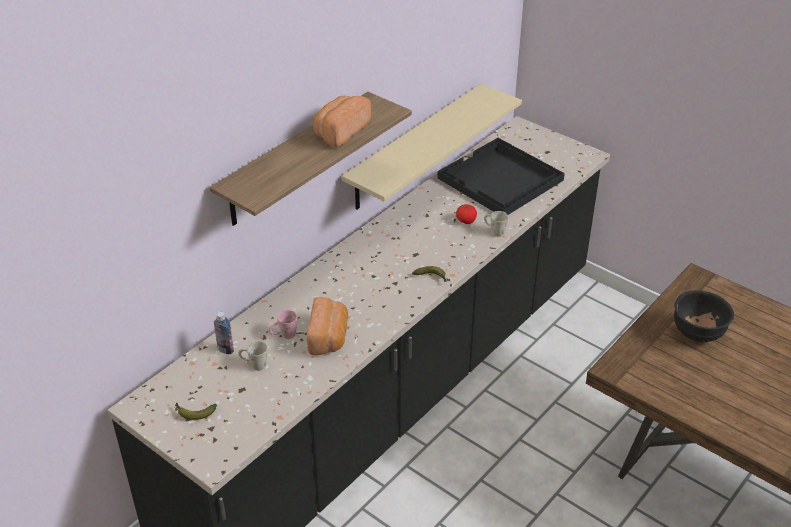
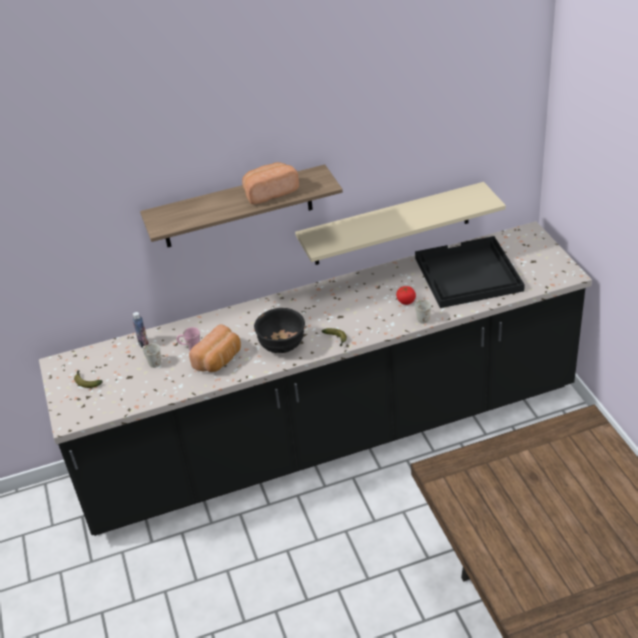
camera: 35 degrees right, 0 degrees up
black bowl [674,290,734,343] -> black bowl moved to [254,308,305,353]

